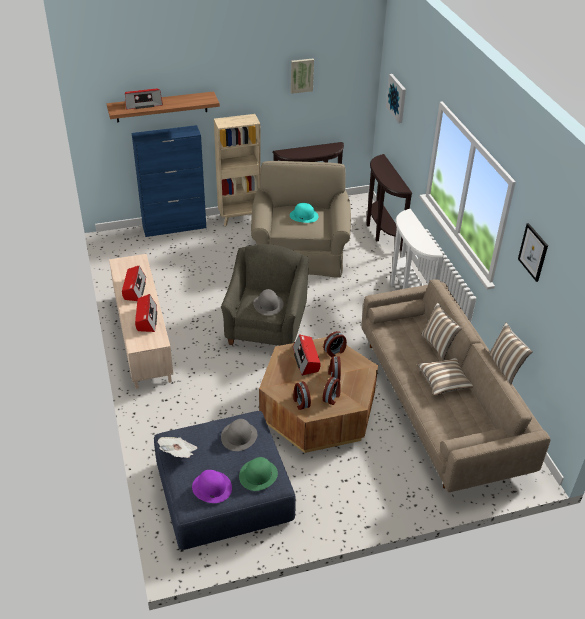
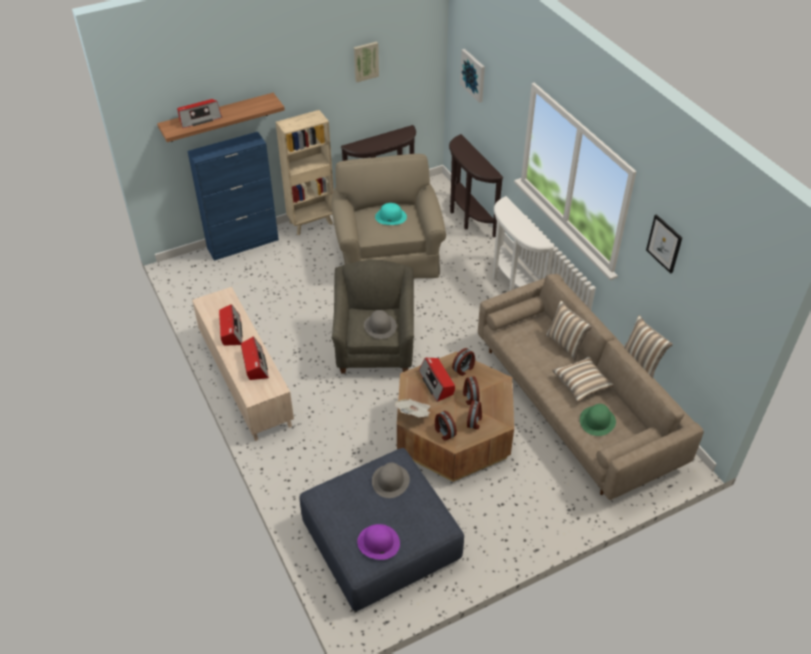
camera: 10 degrees left, 5 degrees up
newspaper [157,437,198,458] -> newspaper moved to [395,399,430,417]
green hat [239,457,278,491] -> green hat moved to [580,404,616,436]

